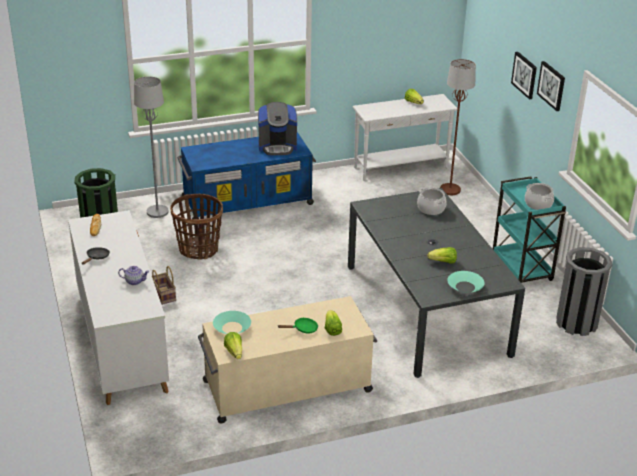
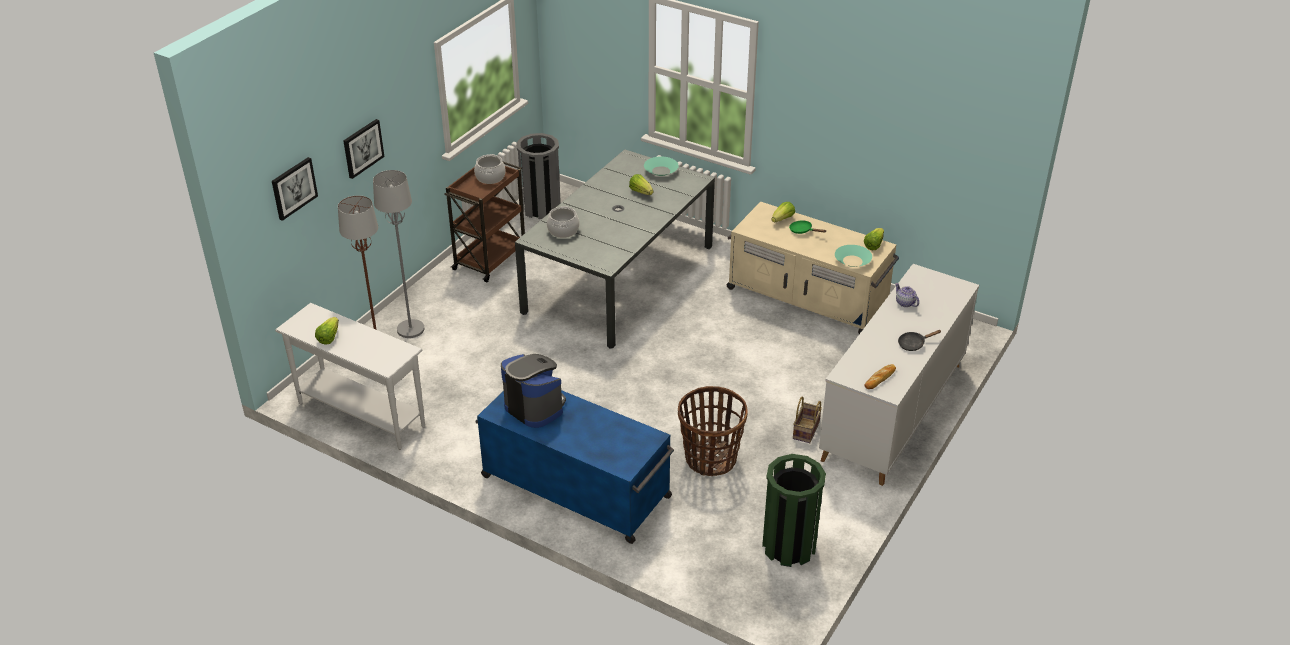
camera: 130 degrees left, 5 degrees up
grey floor lamp [134,76,169,218] -> grey floor lamp moved to [373,170,424,338]
turquoise cart [493,176,566,283] -> brown cart [444,161,525,282]
picture [537,61,565,111] -> picture moved to [272,157,318,221]

